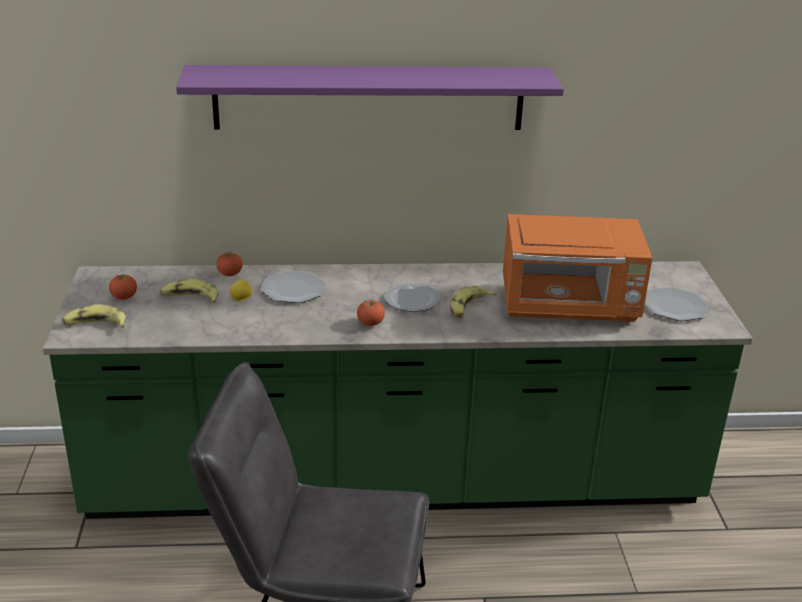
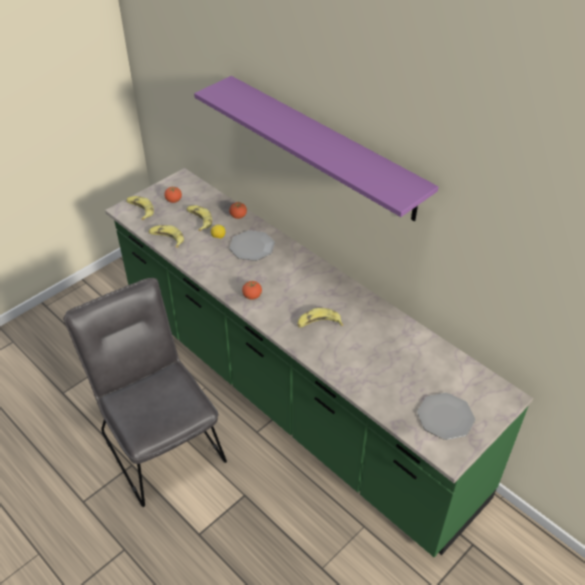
camera: 50 degrees right, 15 degrees up
plate [384,283,440,312] -> none
orange microwave [503,214,652,322] -> none
none -> banana [149,225,184,248]

